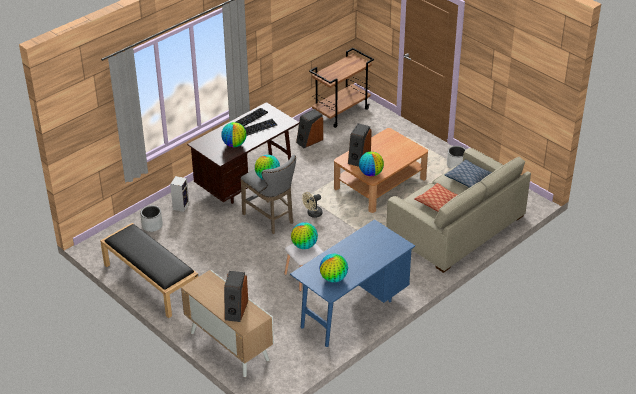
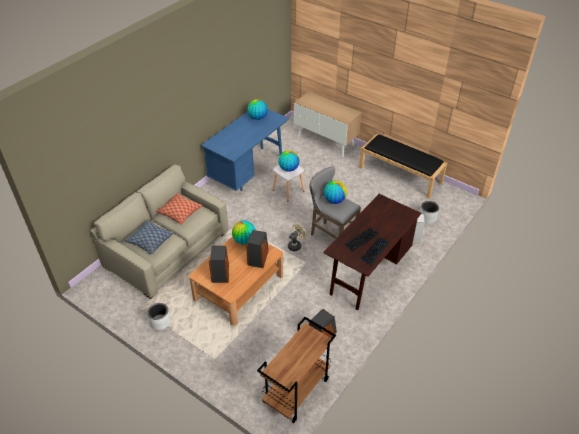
camera: 170 degrees right, 5 degrees up
globe [221,122,246,147] -> none
speaker [224,271,248,322] -> speaker moved to [209,246,229,283]

